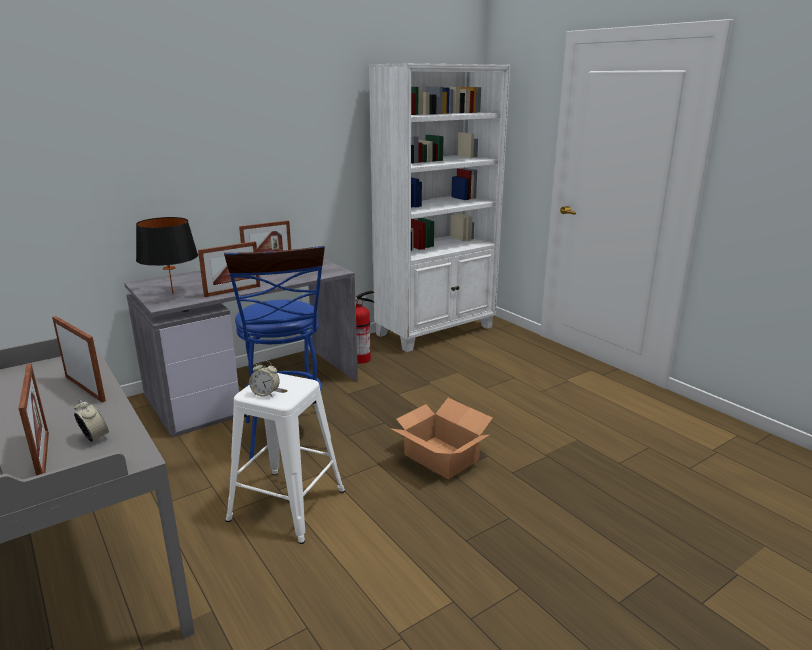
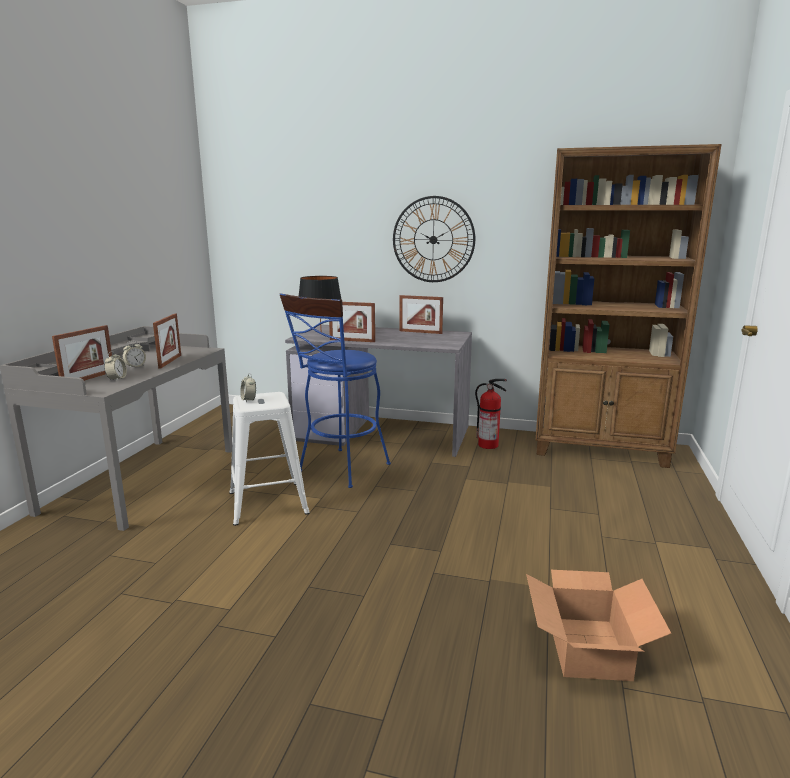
camera: 50 degrees right, 5 degrees down
white bookcase [369,63,510,352] -> brown bookcase [535,144,722,468]
cardboard box [390,398,493,479] -> cardboard box moved to [526,570,672,681]
none -> alarm clock [122,341,146,368]
none -> wall clock [393,196,475,282]

